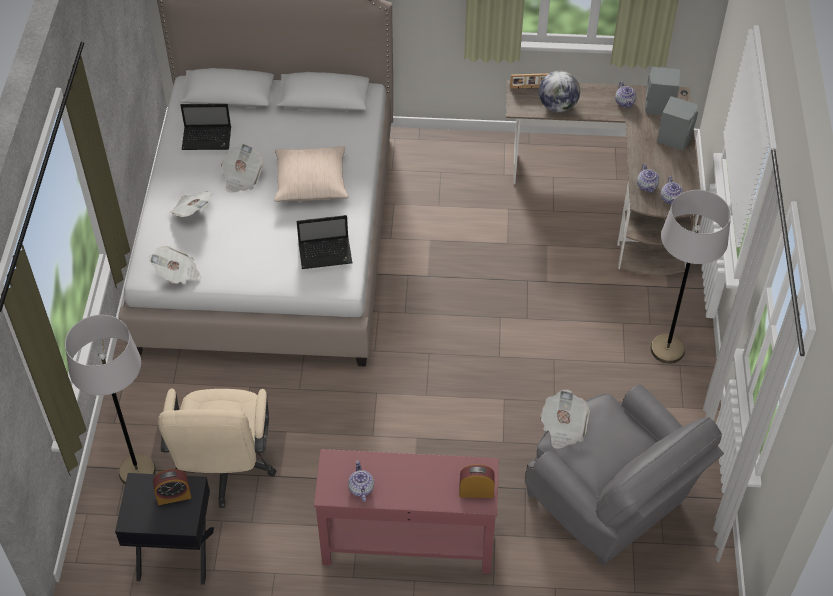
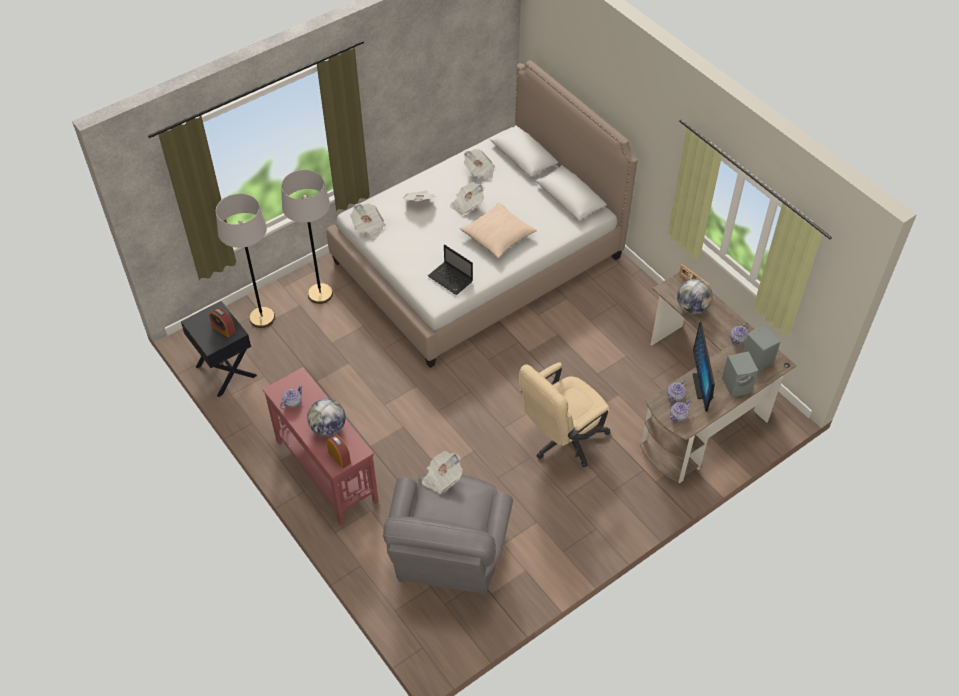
camera: 50 degrees right, 0 degrees up
beige office chair [158,388,276,508] -> beige office chair moved to [519,363,610,467]
laptop [180,104,231,150] -> newspaper [464,149,495,180]
grey floor lamp [651,190,731,364] -> grey floor lamp moved to [281,170,333,304]
none -> globe [307,399,346,437]
none -> monitor [693,322,715,412]

